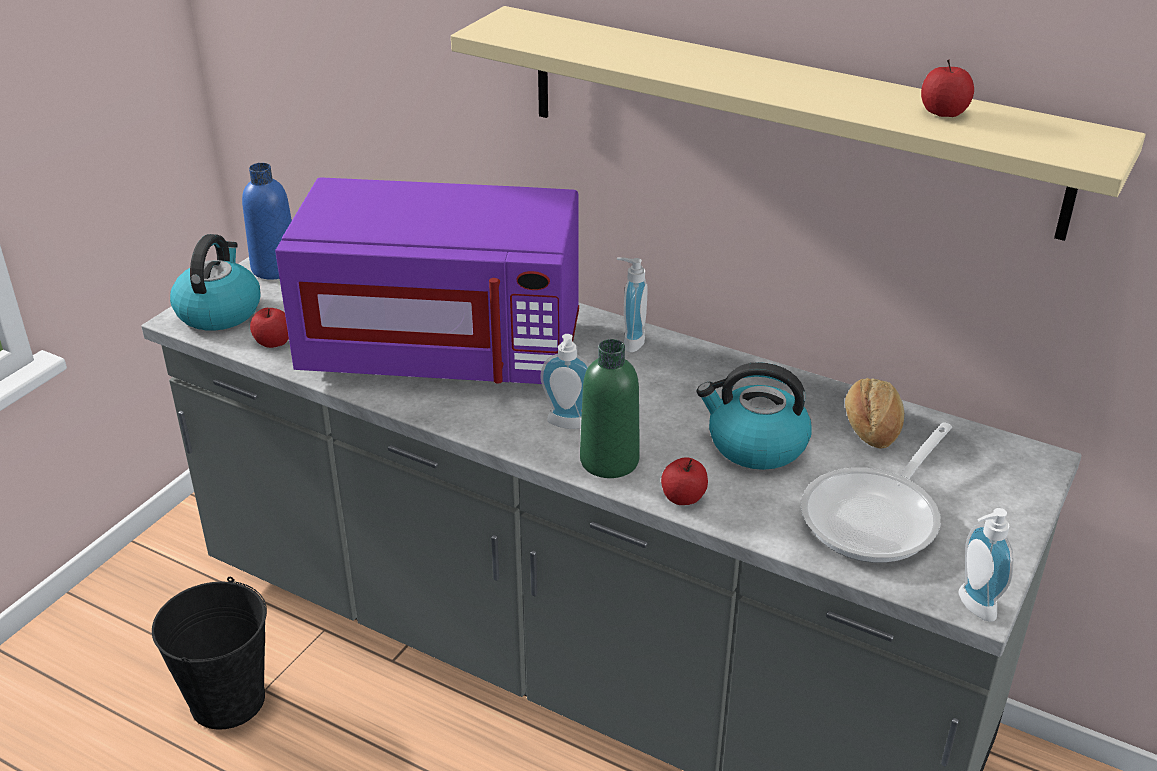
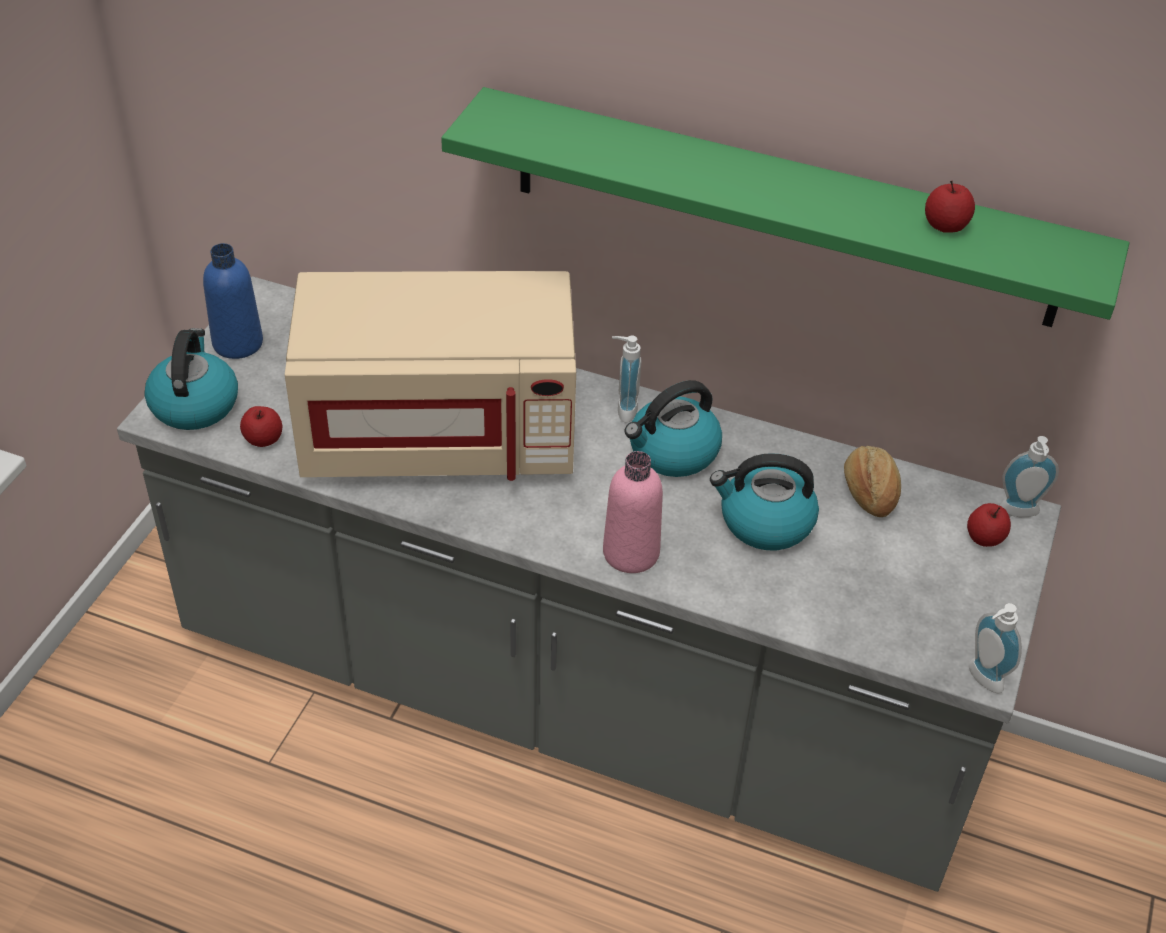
camera: 10 degrees left, 10 degrees up
black bucket [152,577,267,730] -> none
purple microwave [275,177,579,384] -> beige microwave [285,271,576,481]
beige shelf [451,6,1145,241] -> green shelf [441,87,1129,327]
soap dispenser [540,334,590,429] -> soap dispenser moved to [999,436,1059,517]
green bottle [580,339,640,478] -> pink bottle [603,451,663,573]
apple [661,457,708,505] -> apple moved to [967,503,1011,547]
frying pan [801,423,952,563] -> none
none -> kettle [625,380,722,477]

